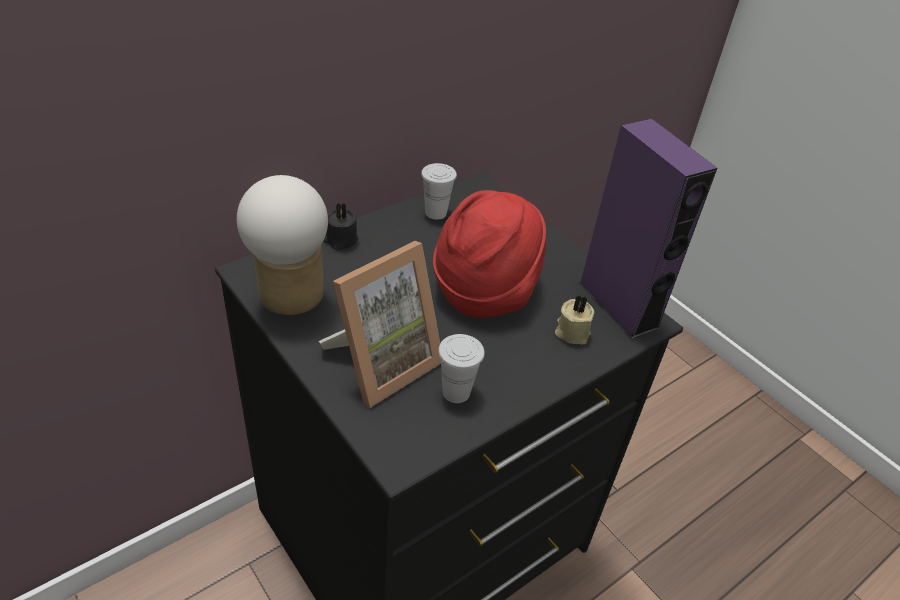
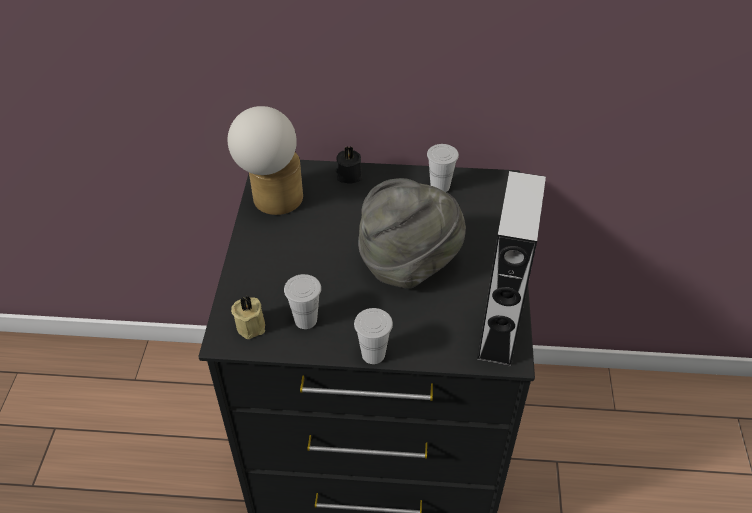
camera: 45 degrees right, 5 degrees up
picture frame [319,241,441,408] -> none
red hat [433,190,546,318] -> grey hat [358,178,466,289]
beige candle [555,295,595,344] -> beige candle moved to [231,296,265,339]
purple speaker [579,119,717,339] -> grey speaker [477,171,546,367]
none -> white cup [354,308,393,364]

